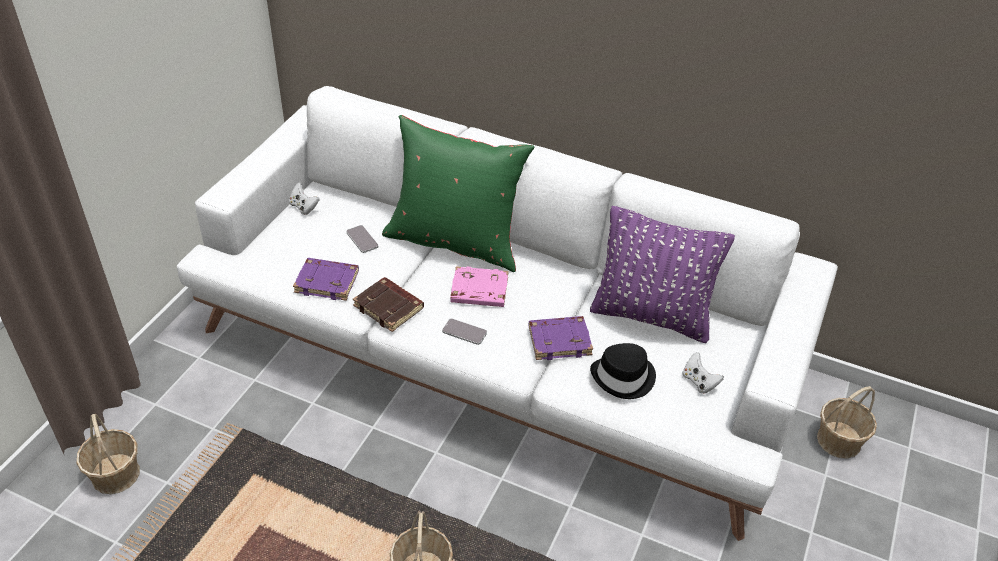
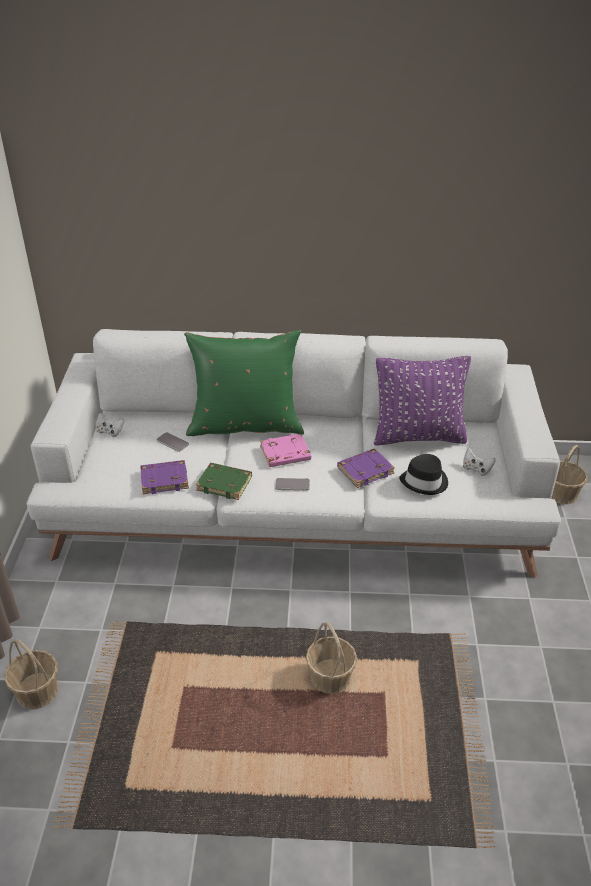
camera: 20 degrees left, 5 degrees down
brown book [353,277,424,332] -> green book [196,463,252,500]

